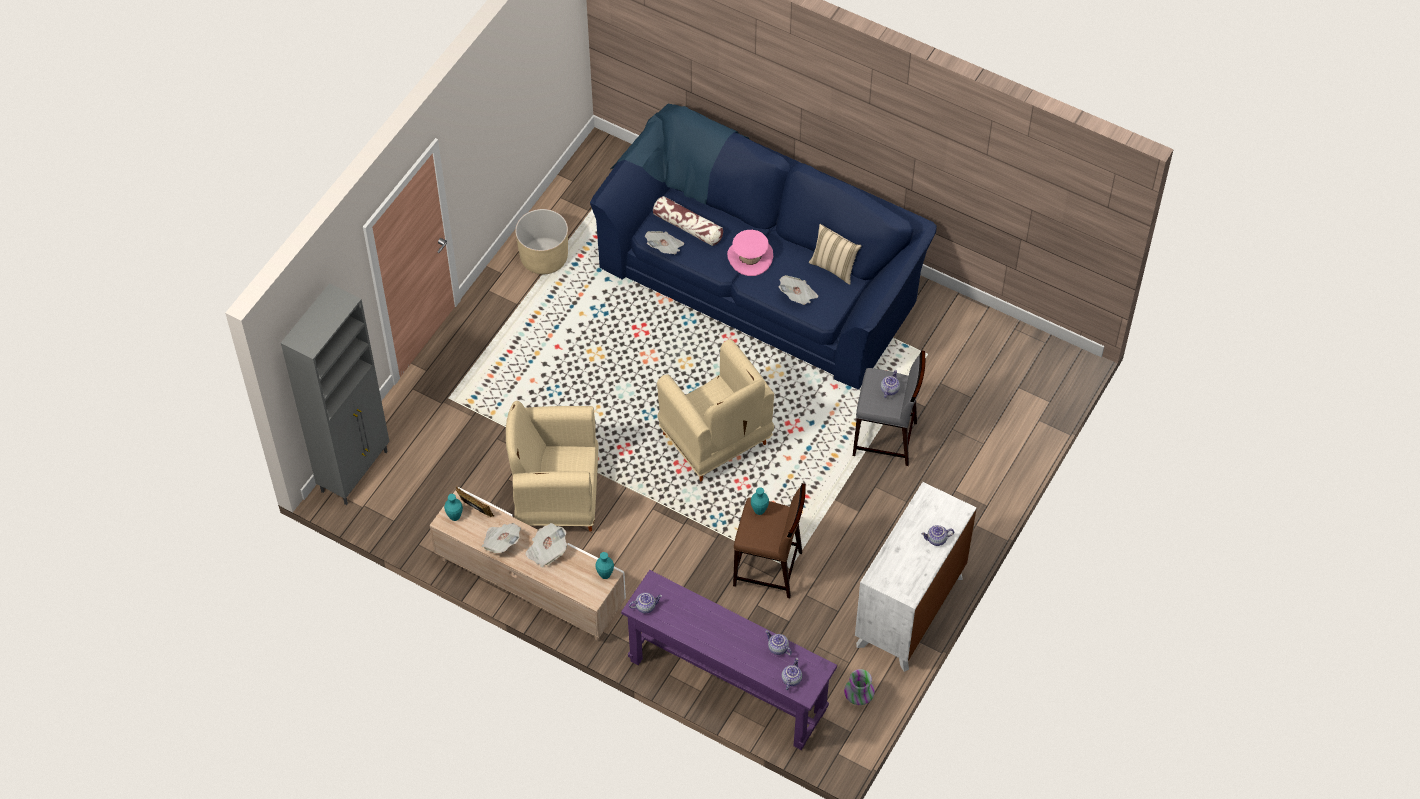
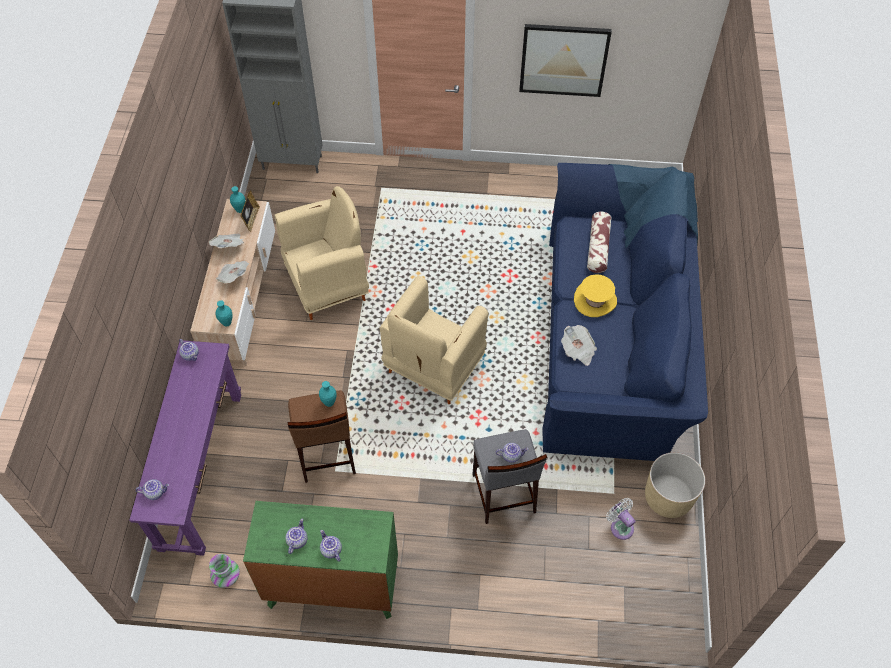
camera: 65 degrees right, 0 degrees up
beige armchair [506,401,599,532] -> beige armchair turned 90 degrees clockwise [274,186,369,320]
beige planter [515,209,568,274] -> beige planter moved to [645,452,705,518]
newspaper [645,231,684,254] -> none
pink hat [727,230,773,276] -> yellow hat [574,274,617,317]
teapot [765,630,792,655] -> teapot moved to [285,519,307,554]
beige pillow [809,224,861,285] -> none
white dresser [855,482,977,672] -> green dresser [243,501,398,619]
none -> picture [519,24,612,97]
none -> white fan [606,498,635,540]

